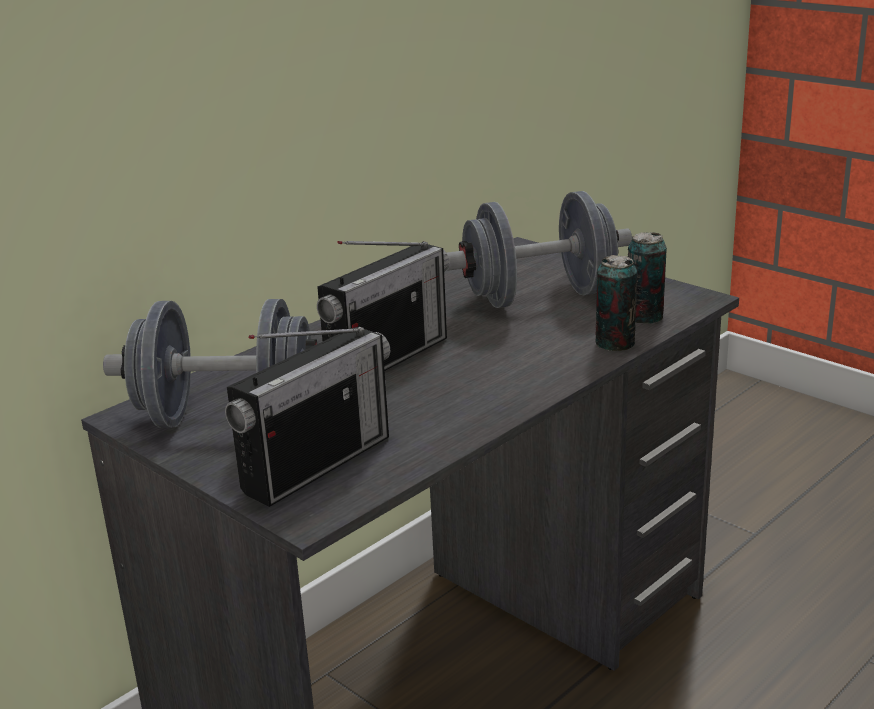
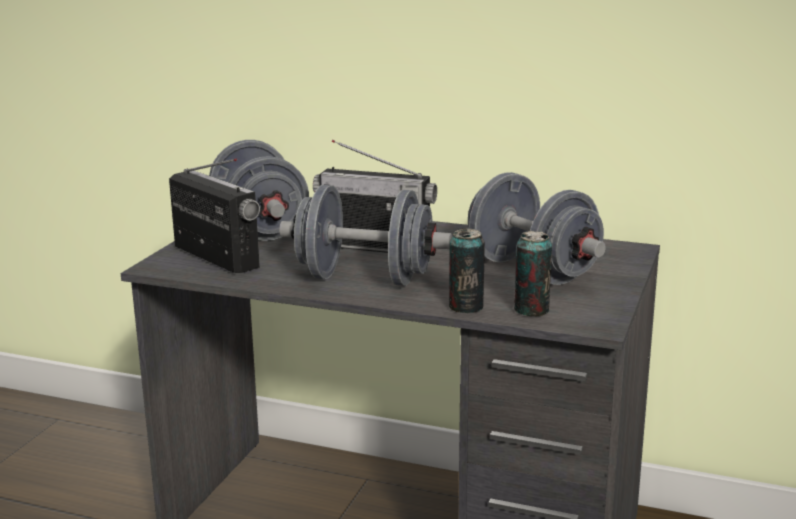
camera: 65 degrees right, 5 degrees down
radio [225,327,390,507] -> radio turned 150 degrees counterclockwise [169,159,260,273]
none -> grey dumbbell [279,185,452,286]

